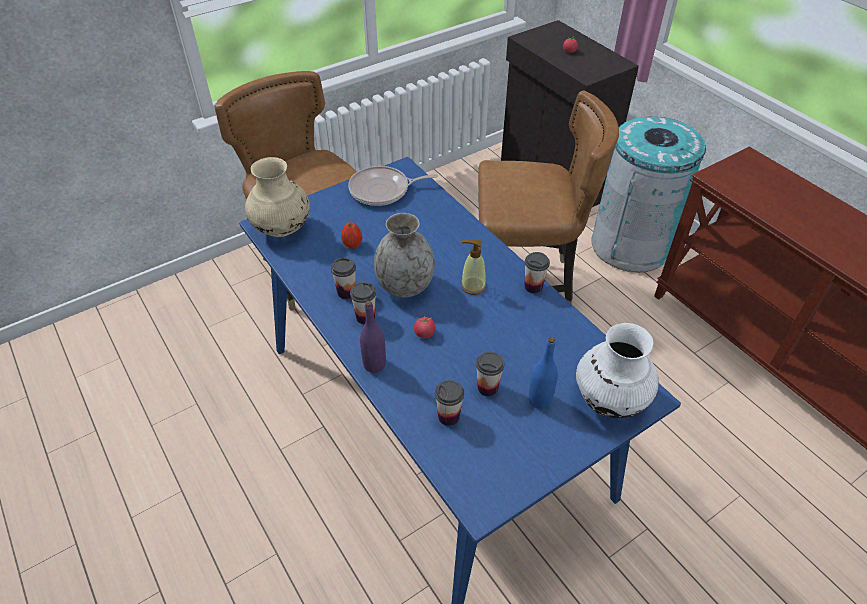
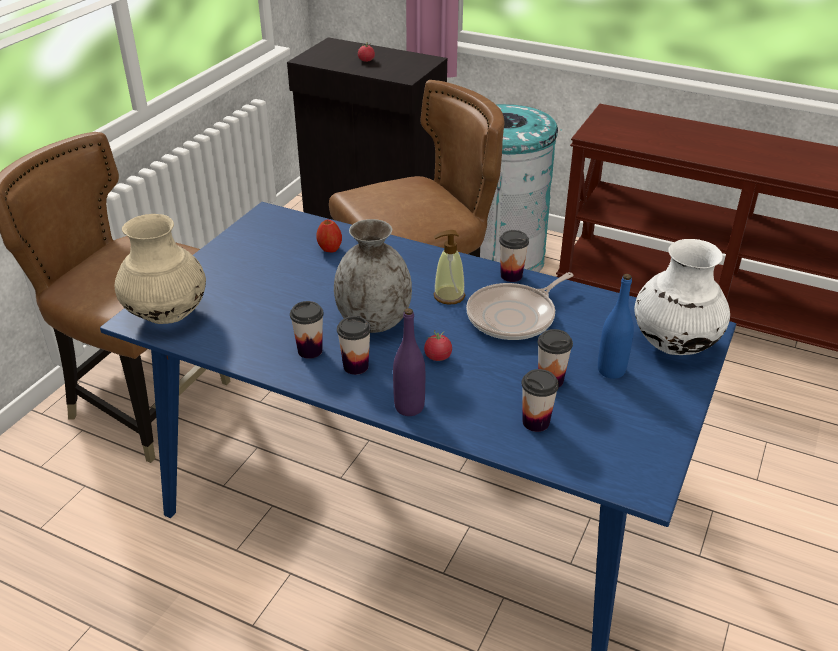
camera: 30 degrees left, 10 degrees down
apple [341,222,363,249] -> apple moved to [317,220,342,252]
frying pan [348,166,438,206] -> frying pan moved to [466,272,574,340]

